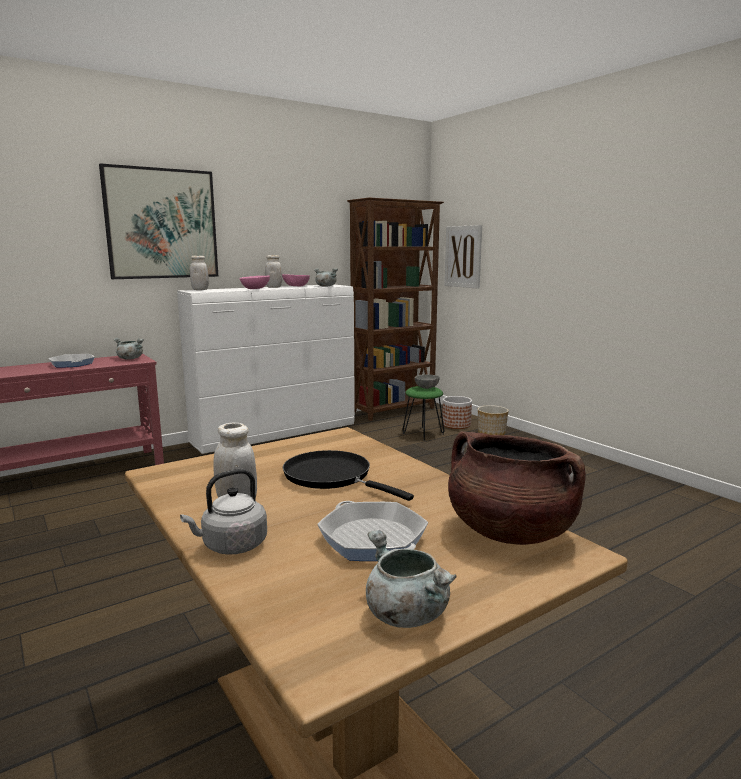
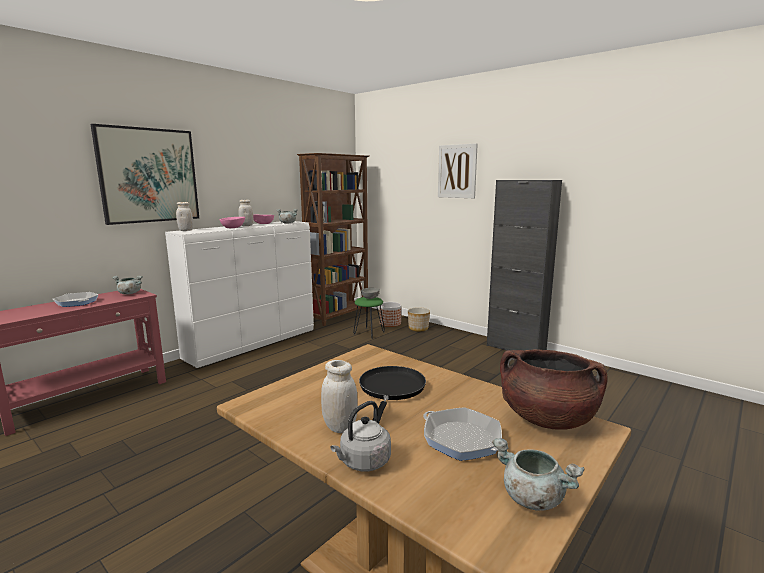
camera: 15 degrees left, 0 degrees up
black frying pan [283,450,414,501] -> black frying pan turned 75 degrees clockwise [359,366,426,424]
picture [444,225,482,289] -> picture moved to [438,143,478,198]
none -> black cabinet [487,180,562,351]

